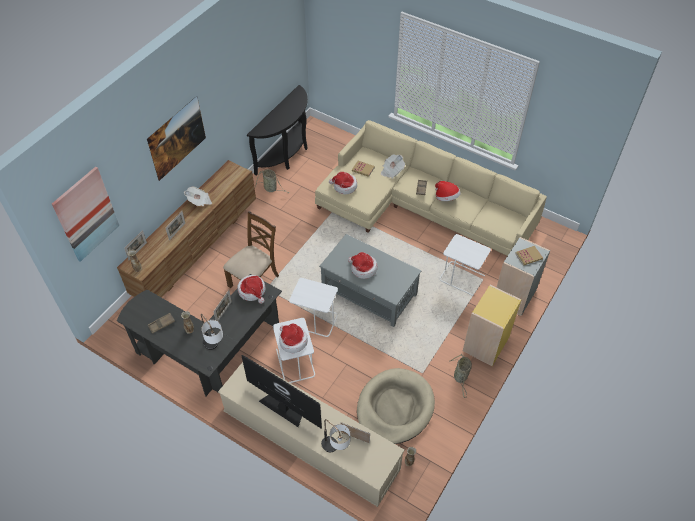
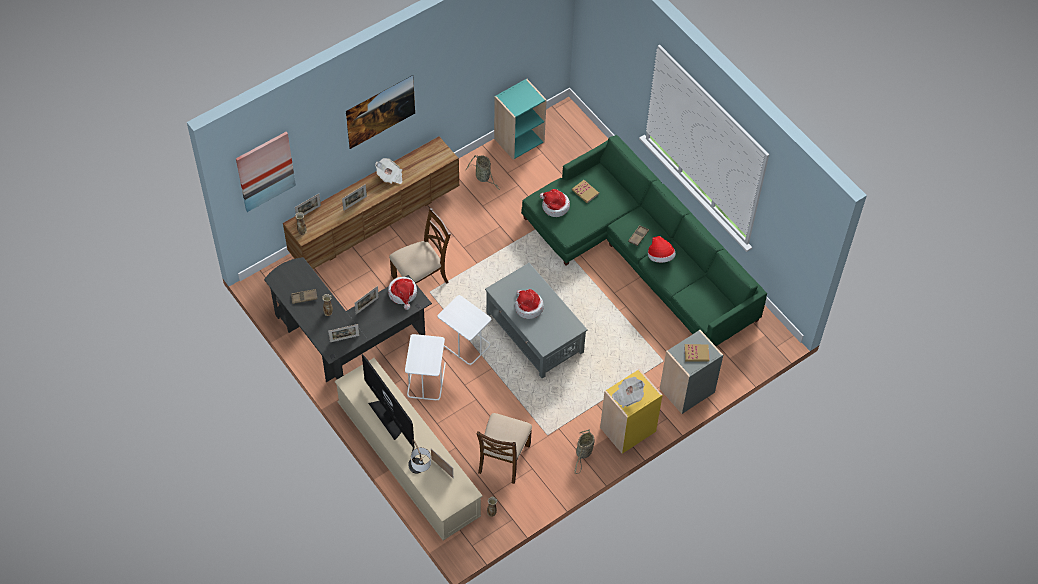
camera: 20 degrees right, 5 degrees up
table lamp [201,314,223,350] -> picture frame [328,324,360,342]
black console table [247,85,308,176] -> turquoise bookcase [494,79,547,160]
hat [279,323,308,353] -> none
beige sofa [315,120,547,256] -> green sofa [521,135,767,346]
beige dog bed [357,368,435,444] -> brown chair [477,413,532,484]
newspaper [381,155,405,179] -> newspaper moved to [612,377,645,408]
white side table [440,234,491,296] -> none

